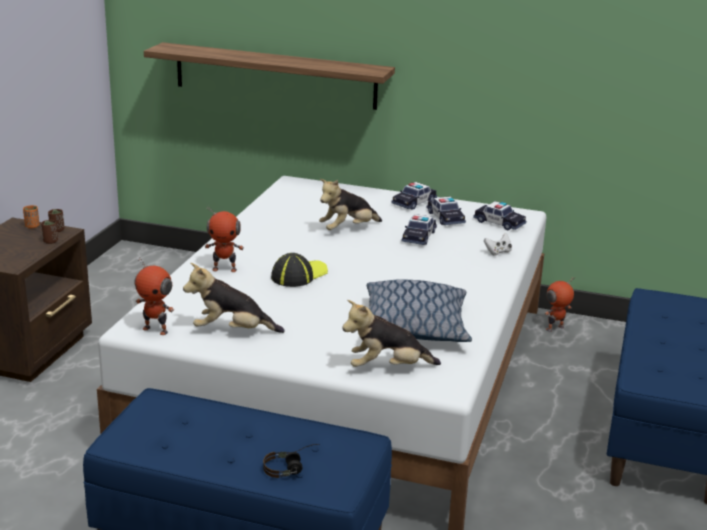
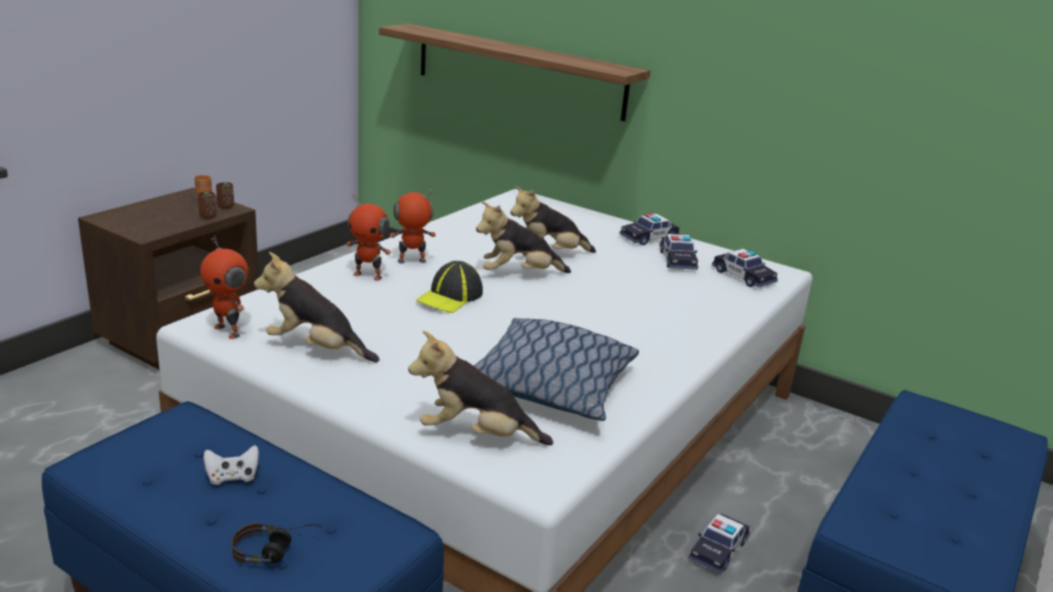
camera: 15 degrees right, 0 degrees up
cap [271,253,328,287] -> cap turned 150 degrees clockwise [416,261,483,313]
toy car [401,214,437,245] -> toy car moved to [688,514,750,574]
white game controller [484,233,512,256] -> white game controller moved to [203,445,259,485]
toy robot [545,277,575,332] -> toy robot moved to [390,189,436,263]
none -> plush toy [476,201,571,273]

